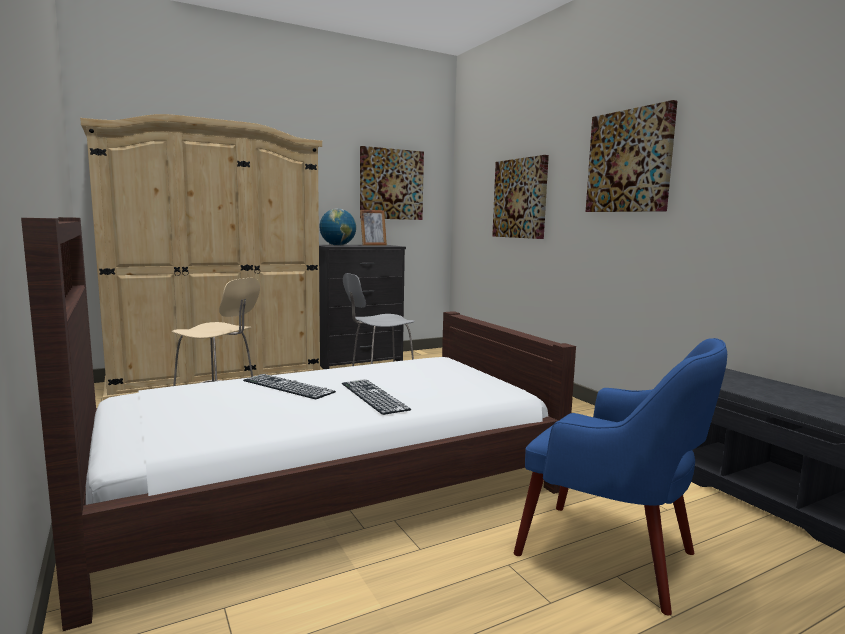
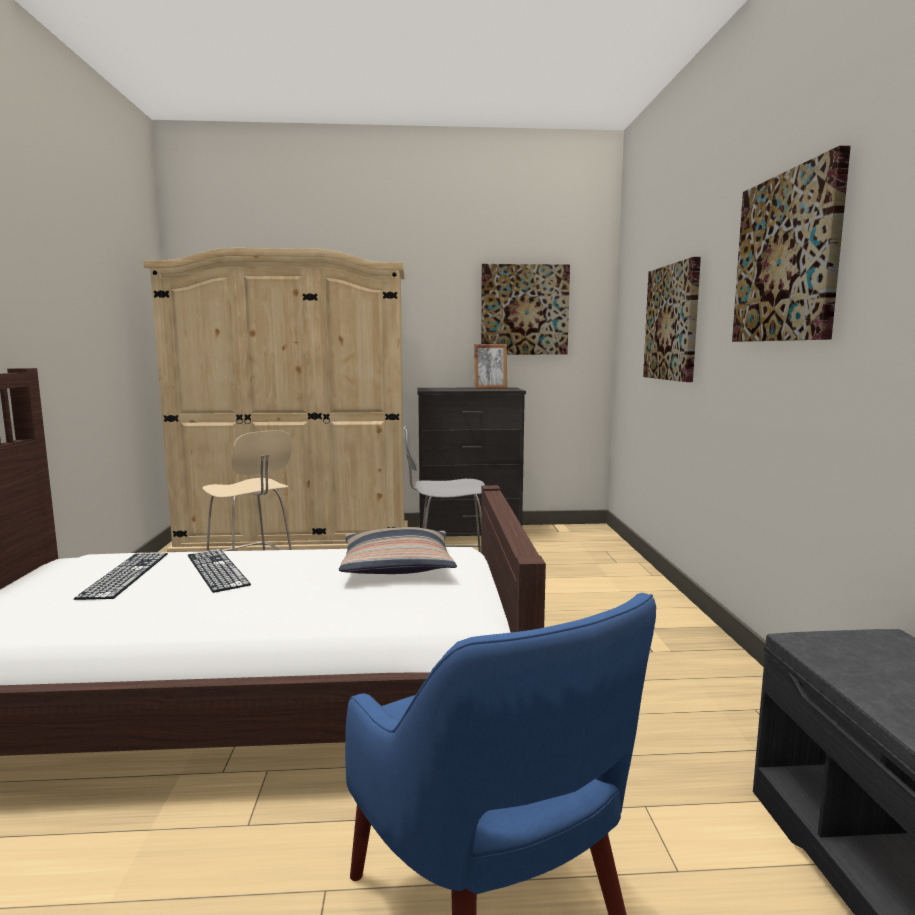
camera: 25 degrees right, 0 degrees up
globe [319,209,356,246] -> none
keyboard [342,379,411,415] -> keyboard moved to [74,552,168,600]
none -> pillow [339,527,457,574]

